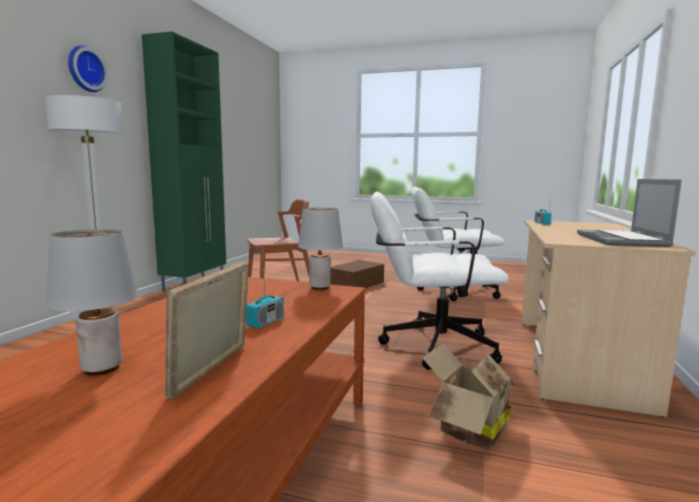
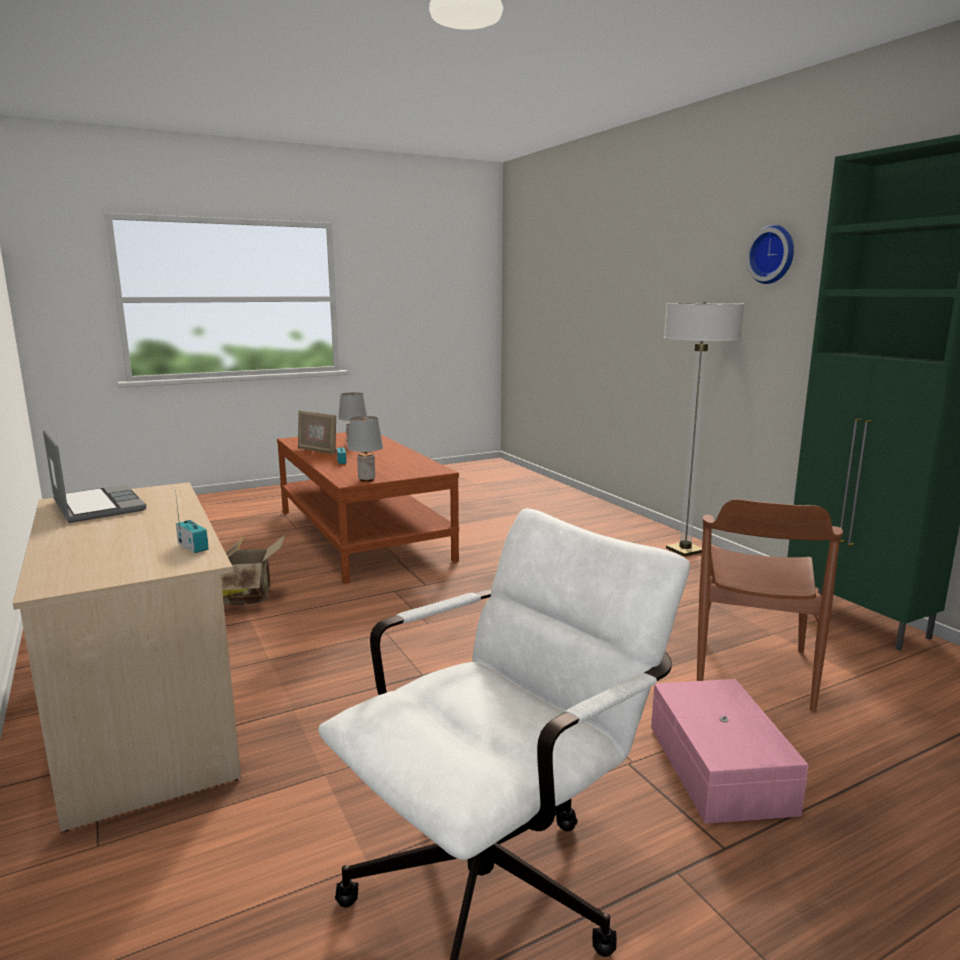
camera: 135 degrees right, 5 degrees up
picture frame [165,261,249,400] -> picture frame turned 150 degrees clockwise [298,410,336,454]
brown storage box [330,260,384,288] -> pink storage box [651,679,809,824]
white office chair [370,192,509,370] -> none

